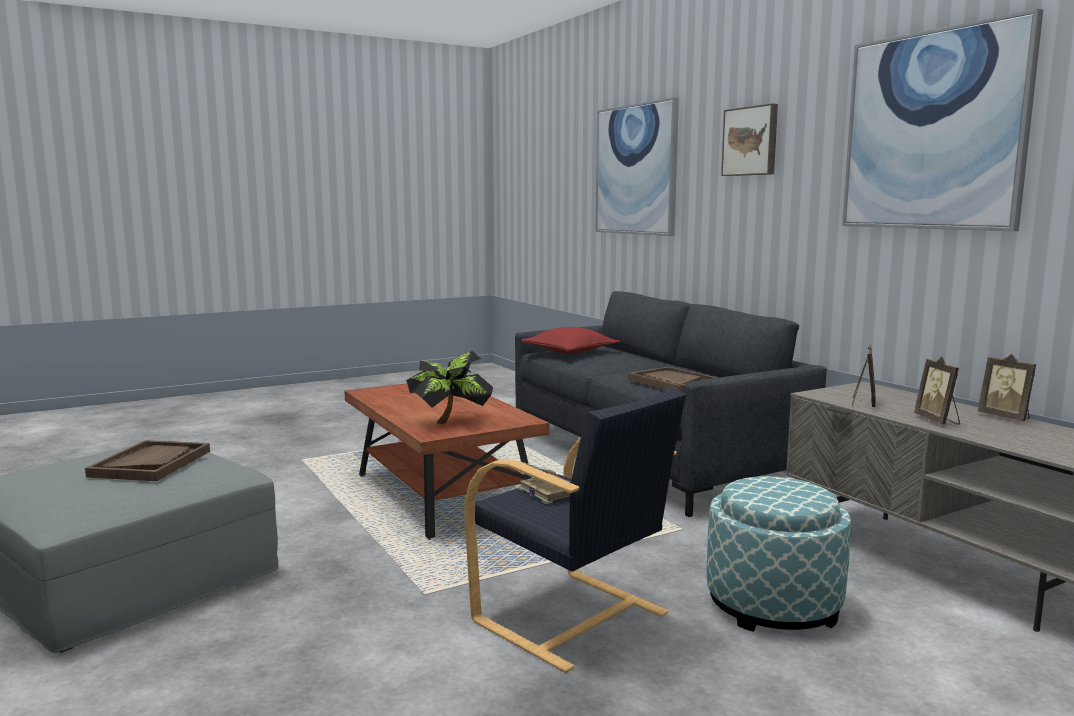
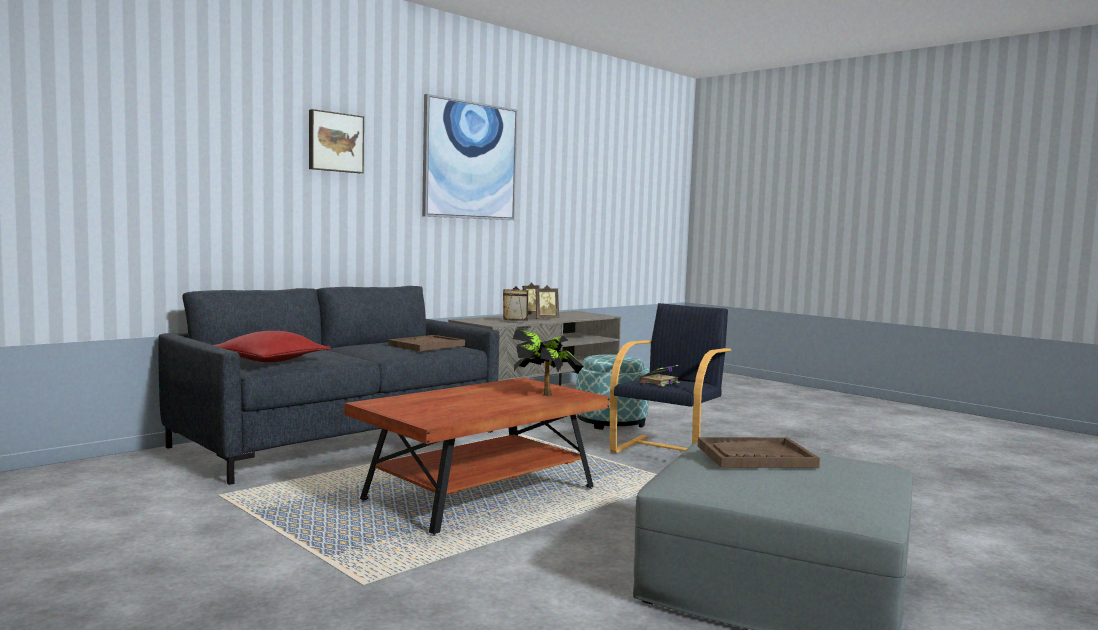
camera: 105 degrees left, 5 degrees down
picture [595,97,679,236] -> none

